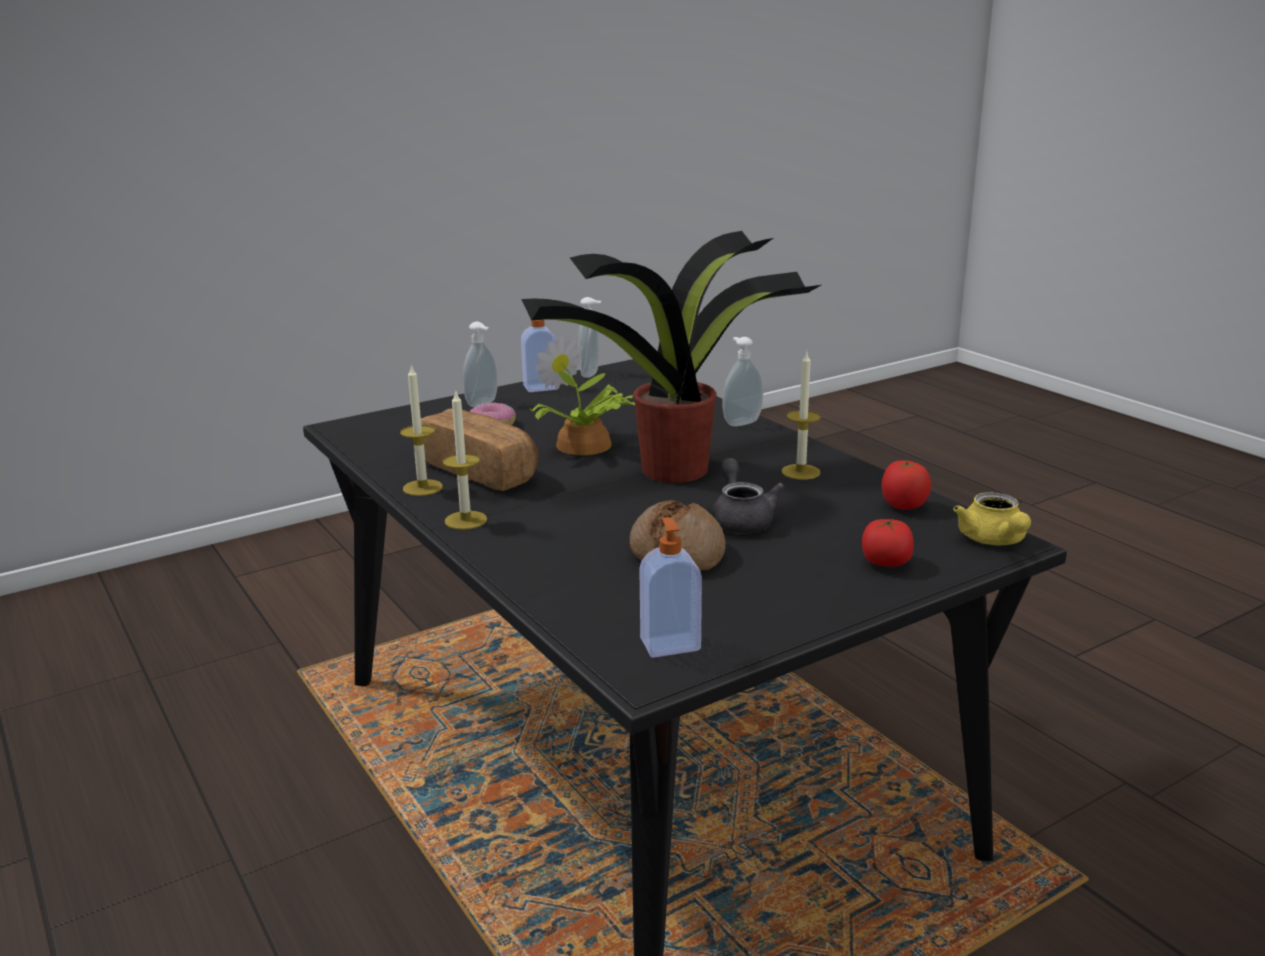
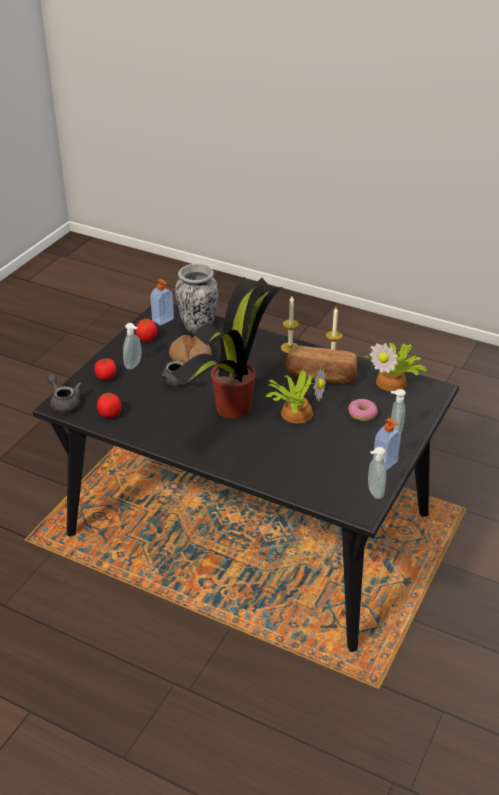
camera: 150 degrees right, 15 degrees up
soap dispenser [723,337,763,427] -> soap dispenser moved to [123,323,141,370]
candle [782,351,821,480] -> none
yellow teapot [953,492,1031,545] -> grey teapot [47,374,82,413]
none -> tomato [136,319,157,342]
none -> vase [175,264,218,333]
none -> potted plant [364,343,427,391]

